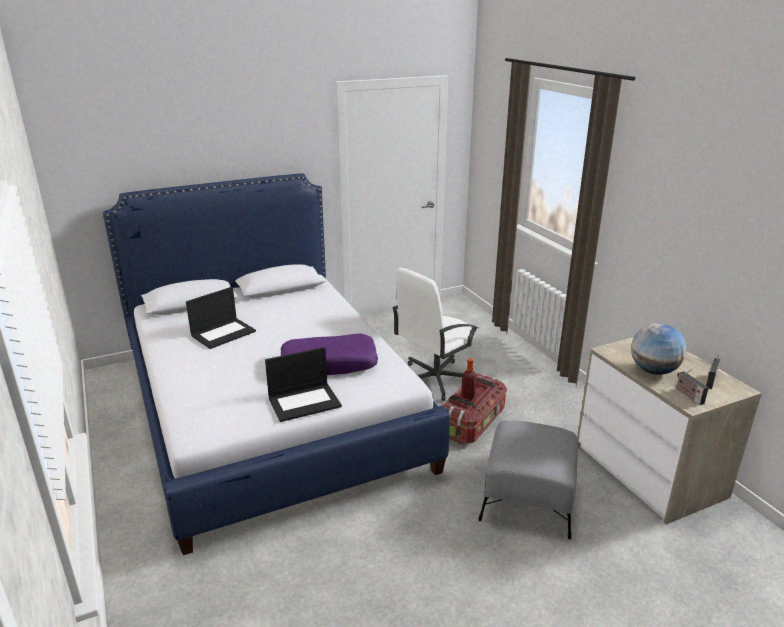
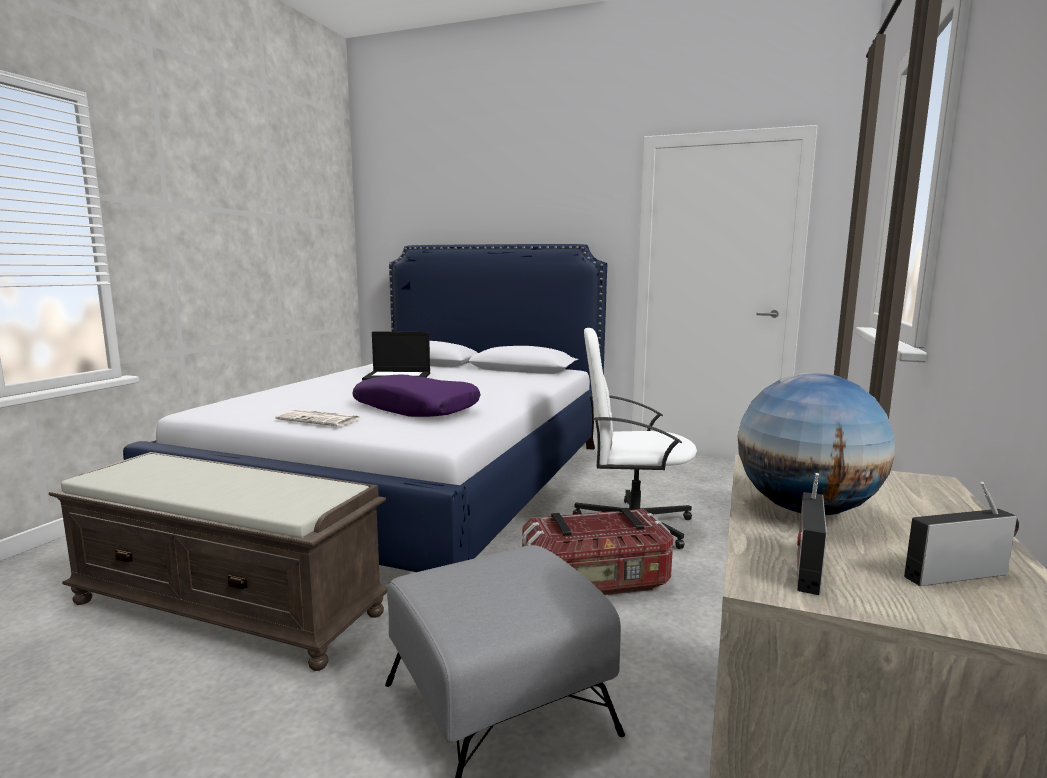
camera: 45 degrees right, 15 degrees down
laptop [265,347,342,422] -> newspaper [275,409,360,426]
bottle [461,358,477,400] -> none
none -> brown bench [48,452,388,671]

